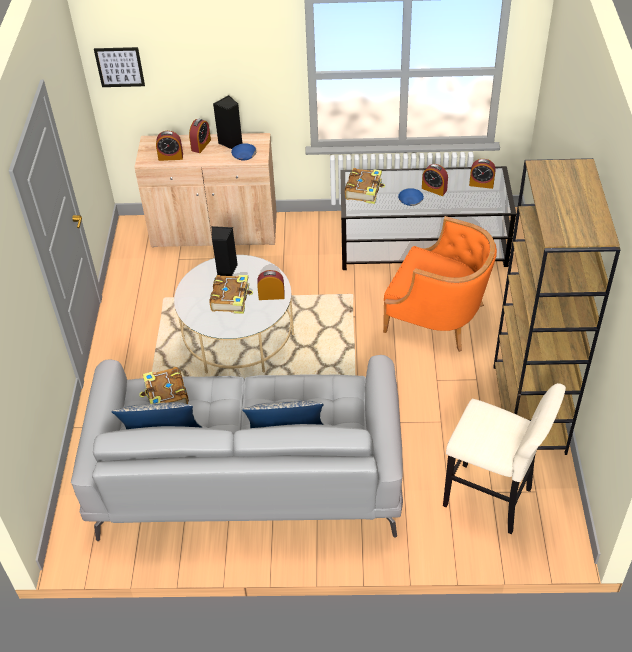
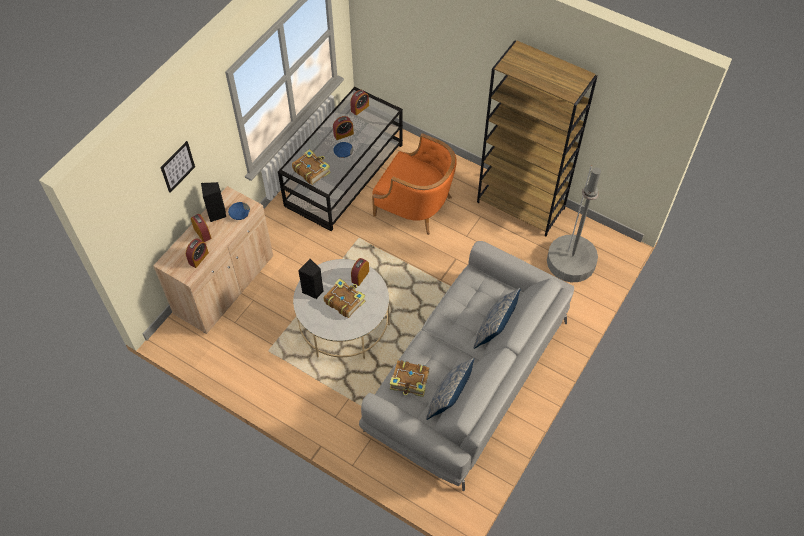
camera: 60 degrees left, 10 degrees up
picture [94,47,145,87] -> picture moved to [160,141,195,193]
orange armchair [383,216,497,352] -> orange armchair turned 60 degrees clockwise [372,133,457,235]
beige stool [443,383,566,534] -> grey floor lamp [547,165,601,282]

